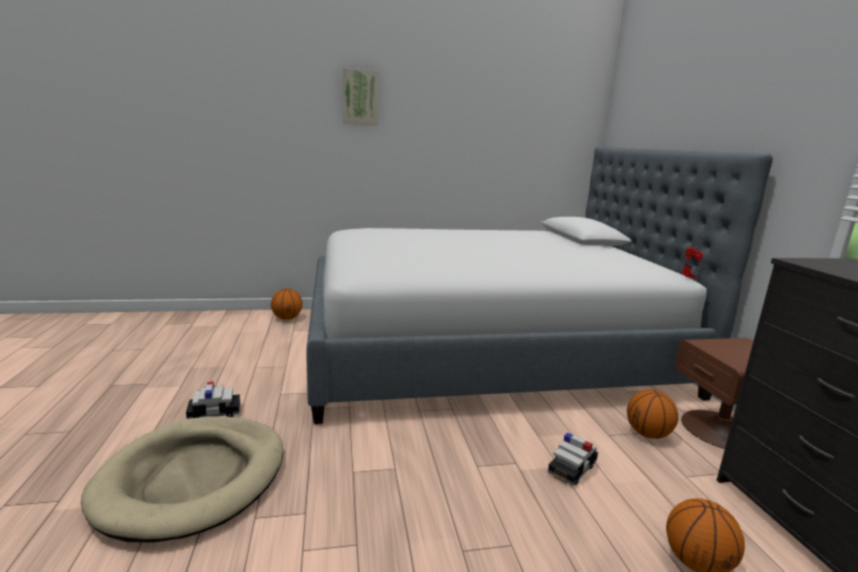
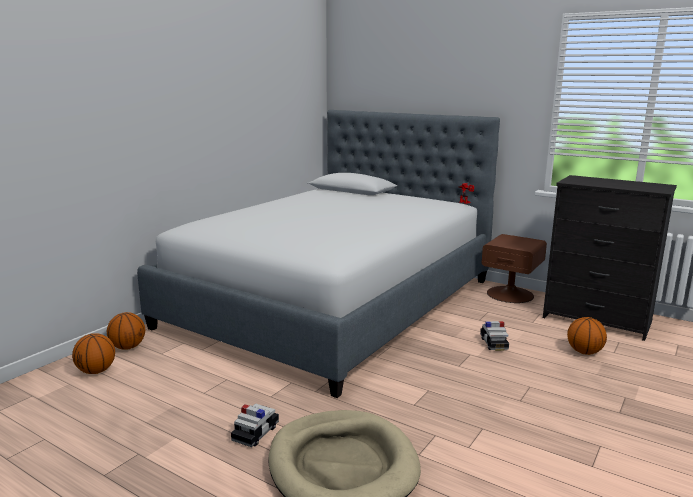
camera: 45 degrees left, 0 degrees up
picture [343,68,379,126] -> none
basketball [627,390,678,439] -> basketball moved to [72,333,115,374]

